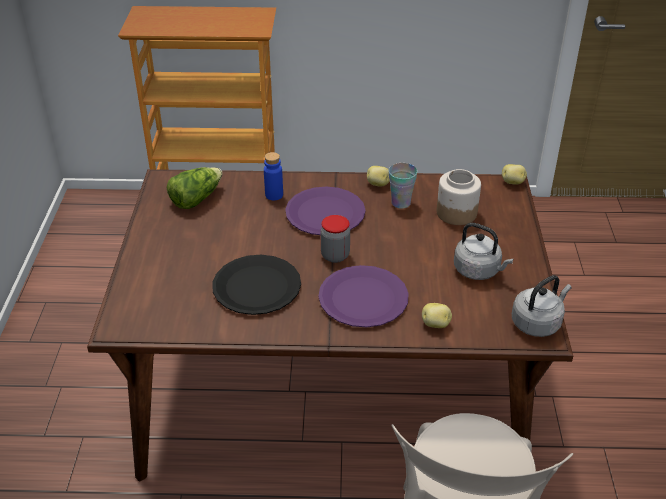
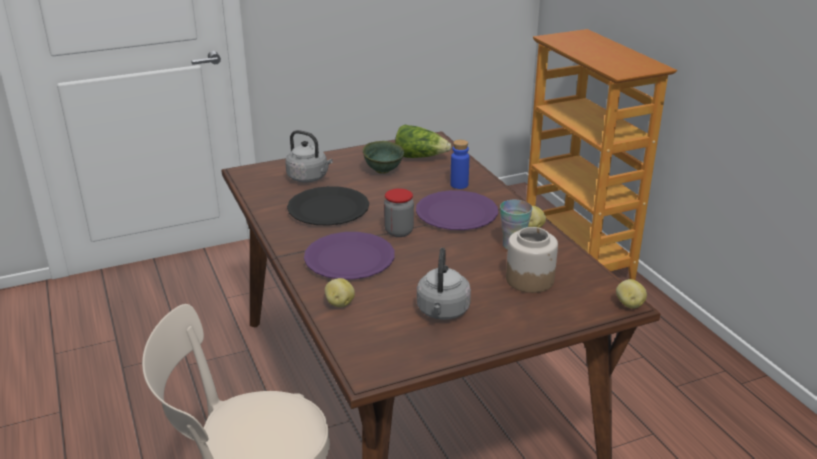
camera: 65 degrees right, 10 degrees down
grey kettle [512,275,572,337] -> grey kettle moved to [285,130,333,182]
none -> green bowl [363,141,404,174]

